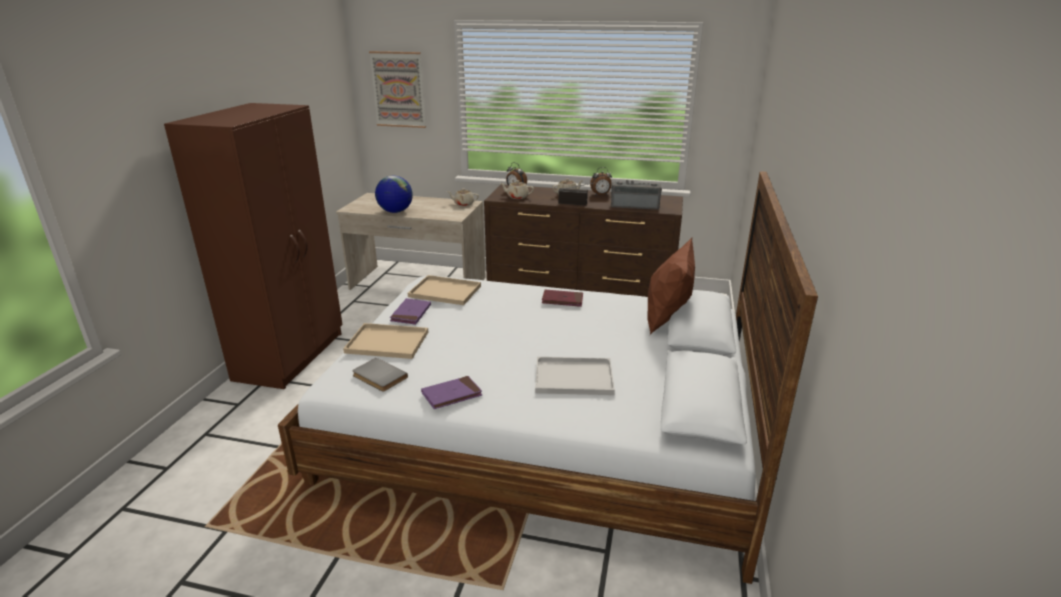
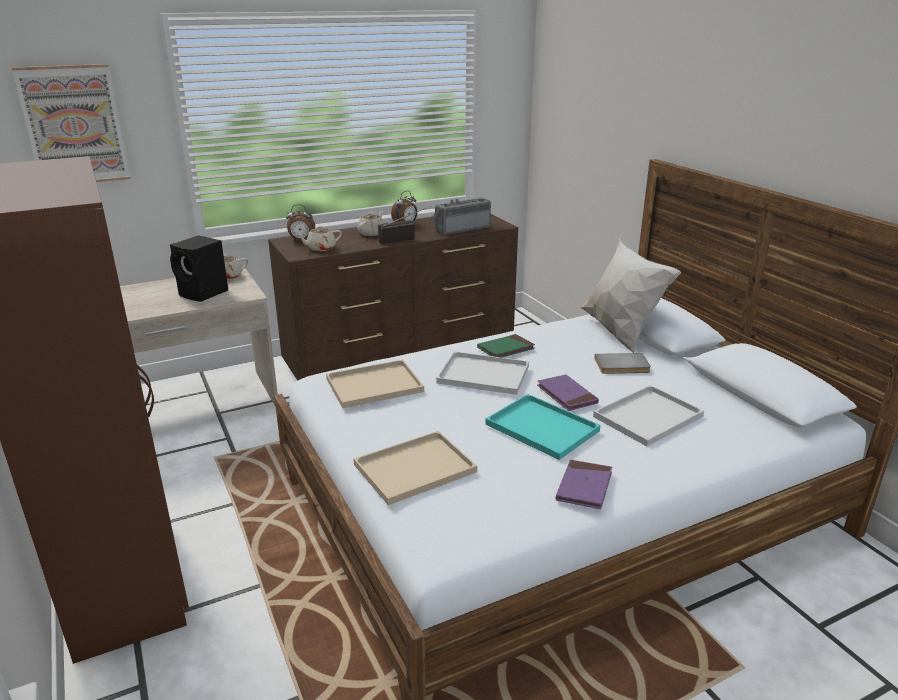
camera: 40 degrees left, 0 degrees up
grey book [352,358,408,392] -> grey book moved to [594,353,651,374]
globe [375,176,413,213] -> none
purple book [390,298,431,325] -> purple book moved to [537,374,599,411]
red book [542,290,583,307] -> green book [477,334,535,357]
brown pillow [647,236,695,335] -> white pillow [580,238,681,353]
none -> black speaker [170,235,228,302]
none -> white tray [436,351,529,395]
none -> turquoise tray [485,394,601,460]

